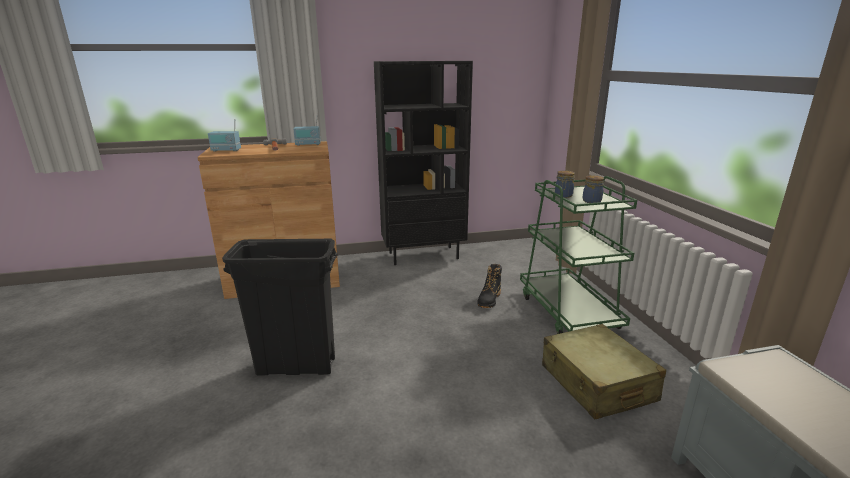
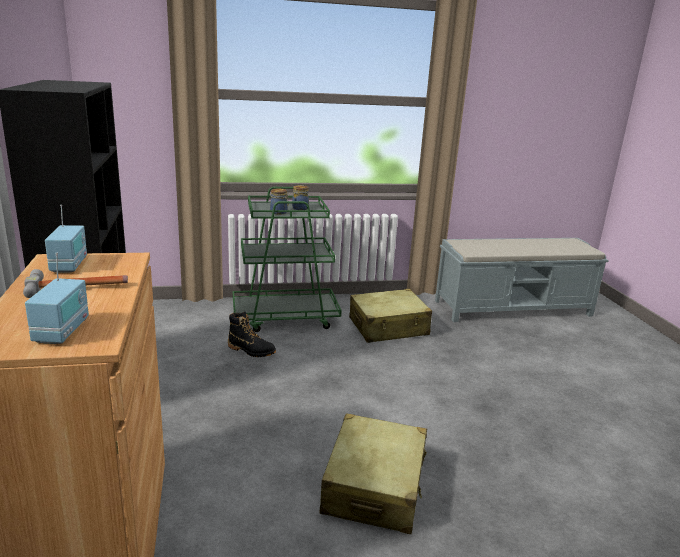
camera: 90 degrees left, 0 degrees up
black trash can [222,239,338,375] -> beige suitcase [319,414,427,534]

